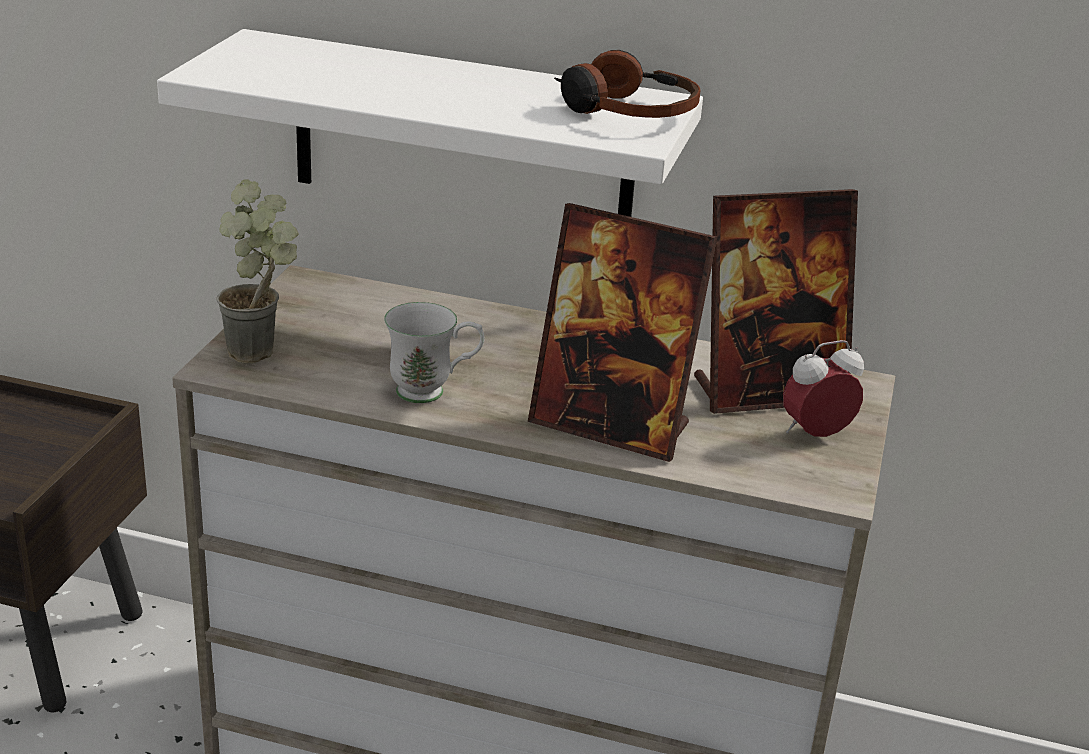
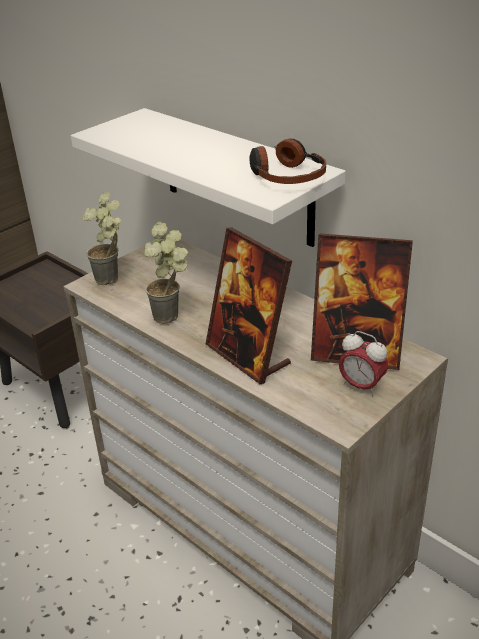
camera: 30 degrees right, 5 degrees up
white mug [384,302,485,403] -> potted plant [144,222,189,324]
alarm clock [783,340,864,437] -> alarm clock turned 150 degrees counterclockwise [339,331,388,396]

